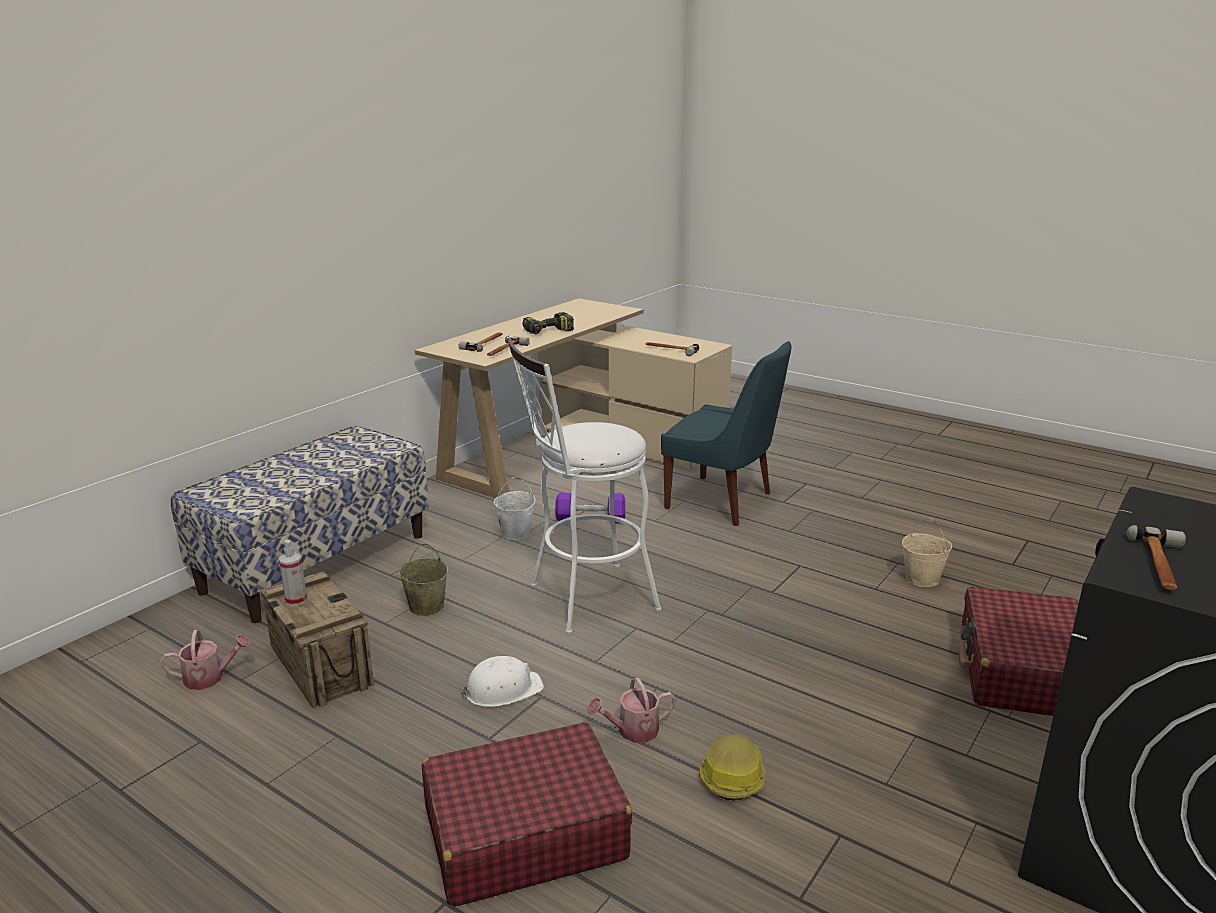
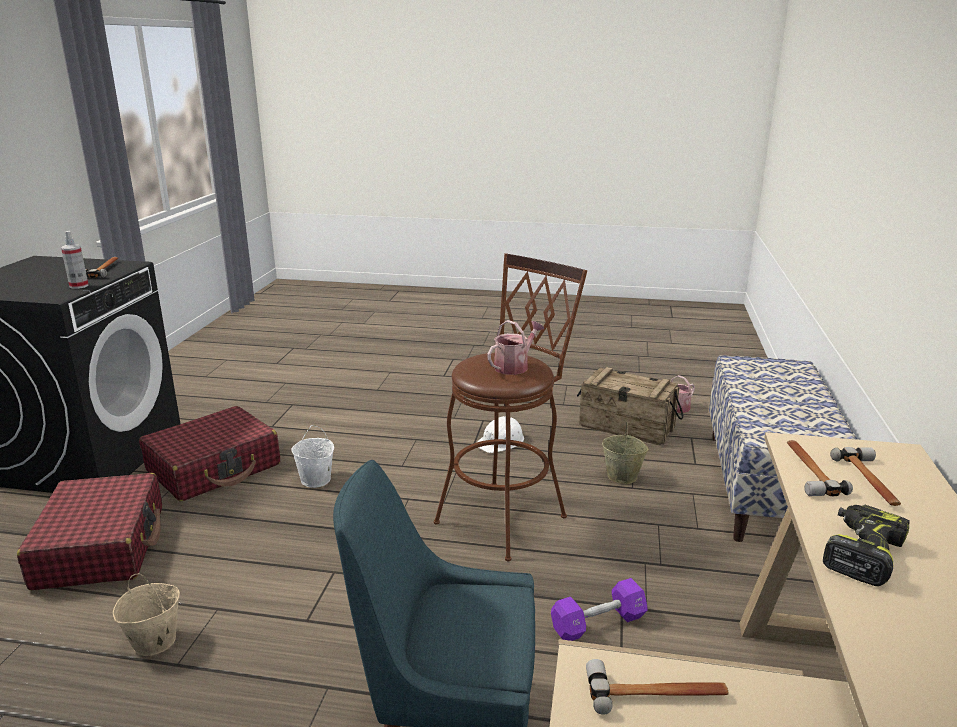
camera: 155 degrees right, 0 degrees up
spray bottle [279,540,307,606] -> spray bottle moved to [61,231,89,289]
red suitcase [421,722,632,907] -> red suitcase moved to [139,406,280,501]
white bucket [494,477,536,540] -> white bucket moved to [291,425,334,488]
white stool [507,336,661,634] -> brown stool [434,253,587,561]
watering can [587,677,676,743] -> watering can moved to [487,320,544,375]
hard hat [699,734,765,801] -> none

